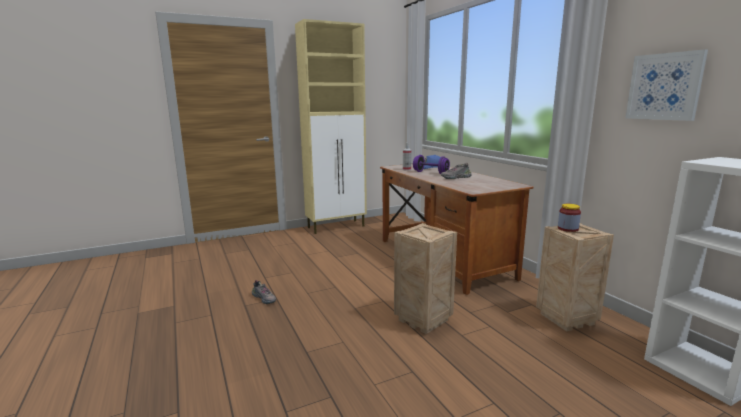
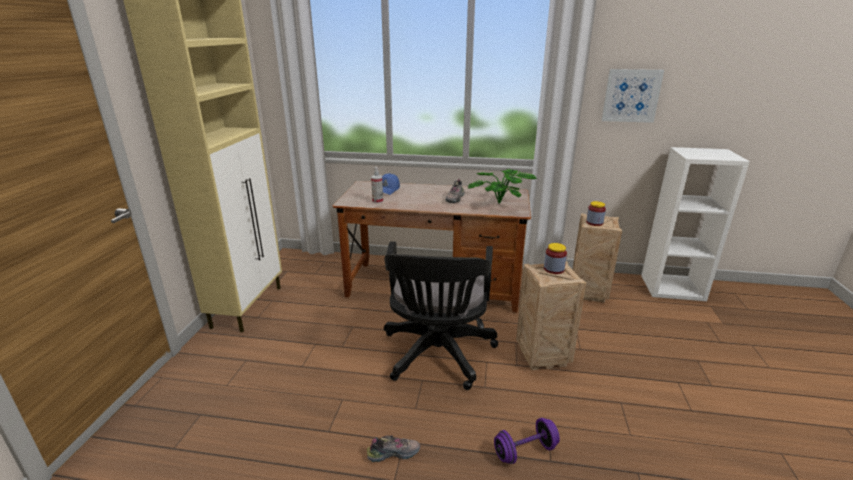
camera: 55 degrees left, 10 degrees up
purple dumbbell [413,155,450,174] -> purple dumbbell moved to [494,418,560,464]
none -> black office chair [384,241,498,390]
none -> potted plant [468,169,537,204]
none -> jar [544,243,567,274]

